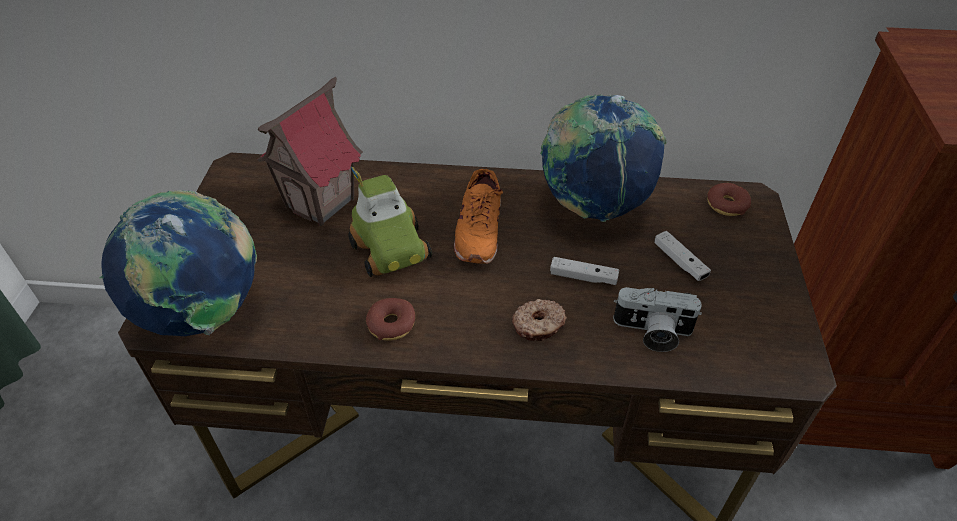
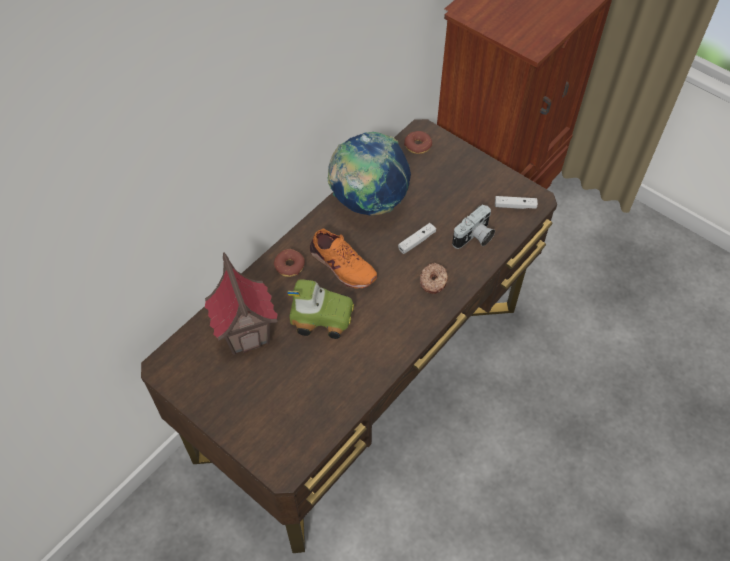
camera: 55 degrees left, 10 degrees up
globe [100,190,257,336] -> none
donut [366,298,415,341] -> donut moved to [274,249,305,277]
white game controller [654,231,711,281] -> white game controller moved to [495,196,538,209]

